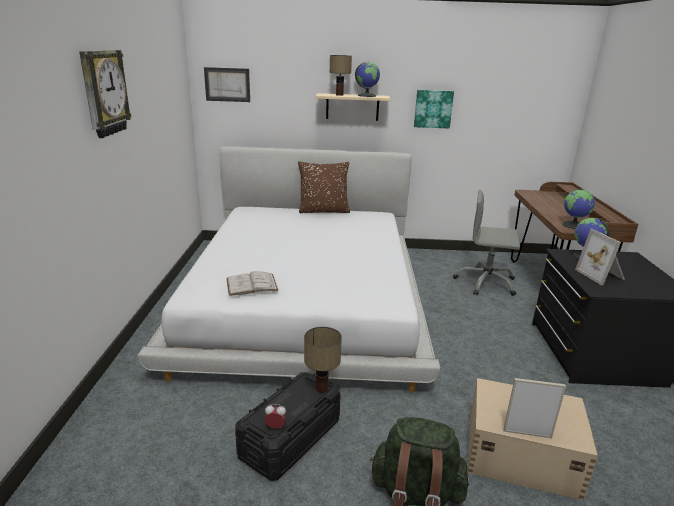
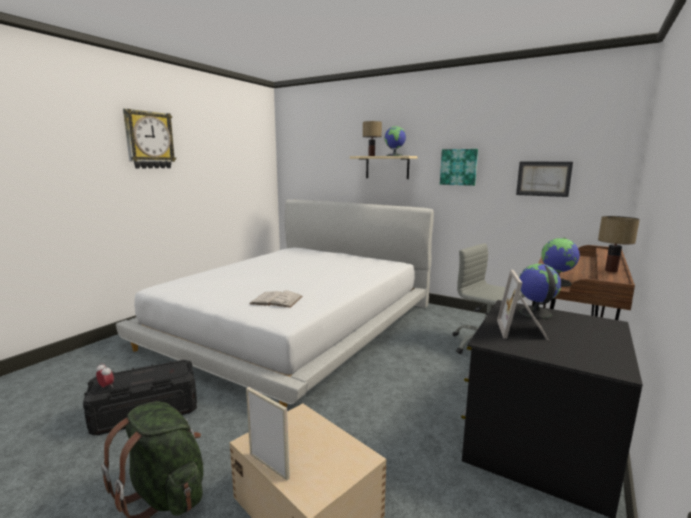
camera: 30 degrees right, 10 degrees down
picture [204,67,250,102] -> picture moved to [516,162,573,197]
white book [226,271,278,296] -> white book moved to [250,290,303,308]
brown pillow [298,161,350,213] -> none
table lamp [304,327,342,393] -> table lamp moved to [598,216,640,272]

